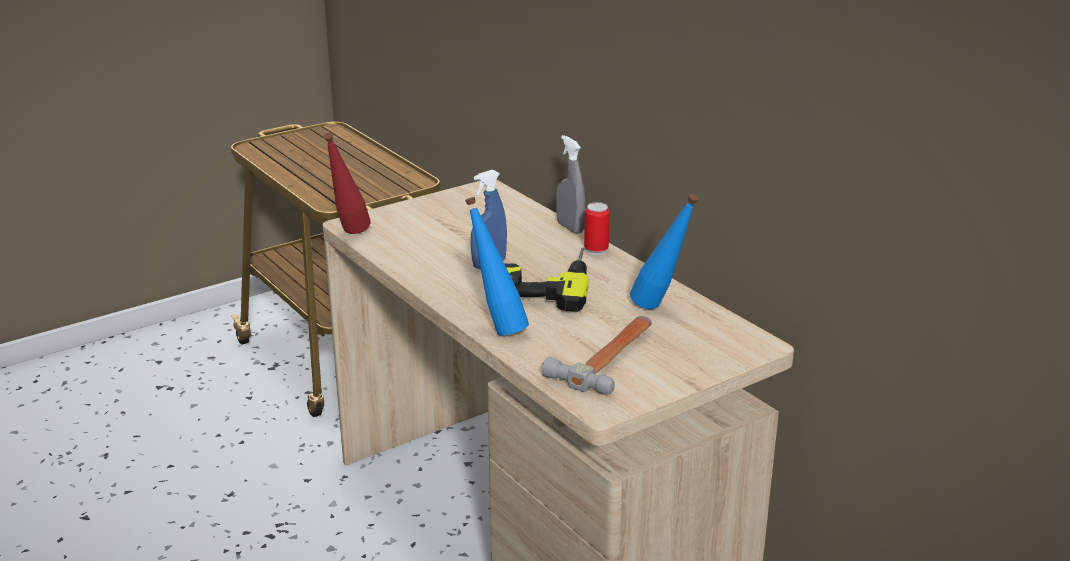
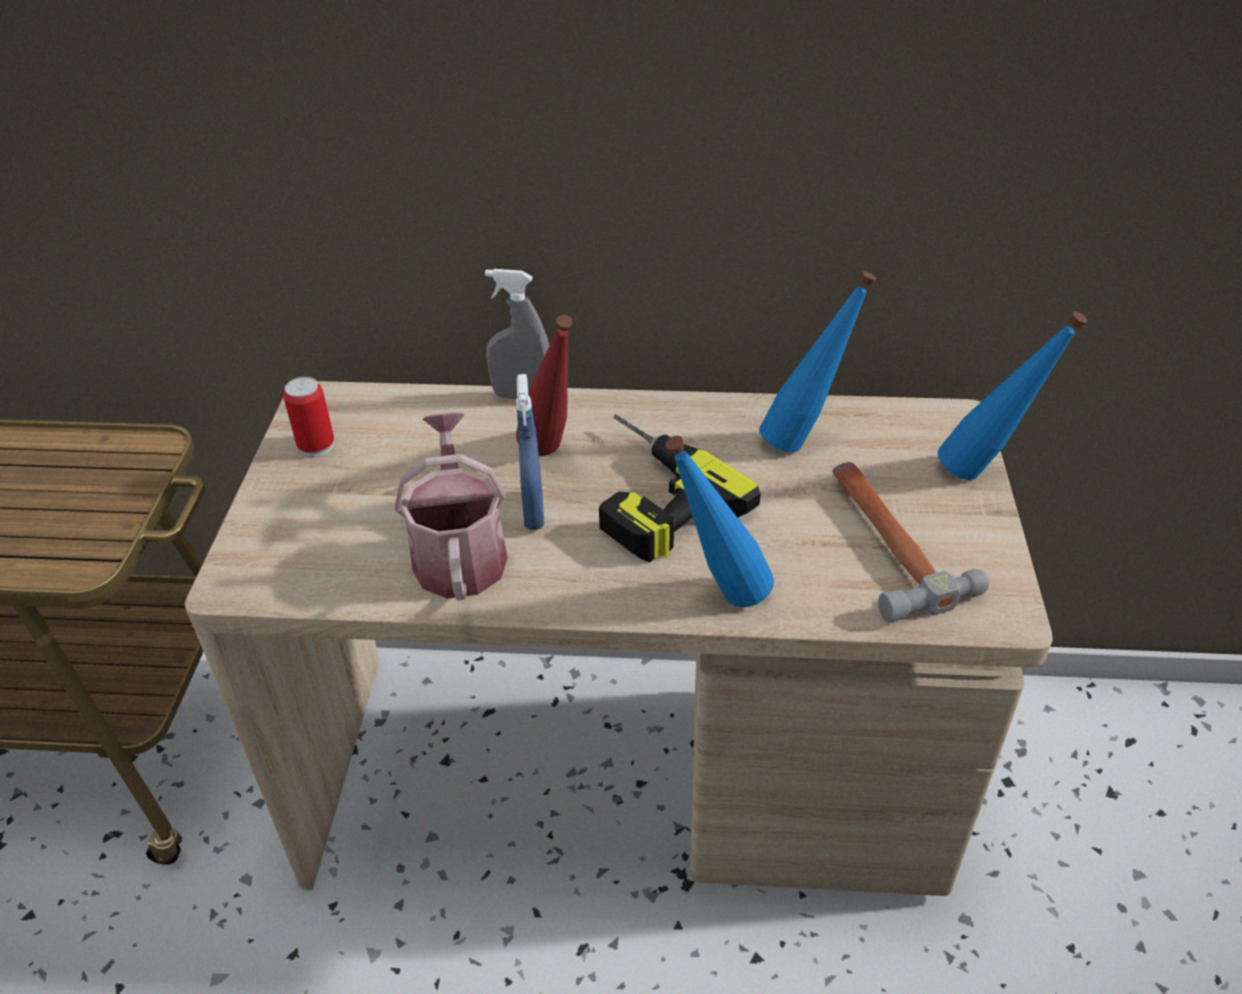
camera: 50 degrees left, 15 degrees up
red bottle [324,133,371,234] -> red bottle moved to [516,315,573,456]
can [584,202,610,255] -> can moved to [283,377,334,457]
none -> watering can [395,412,508,601]
none -> blue bottle [938,312,1087,480]

